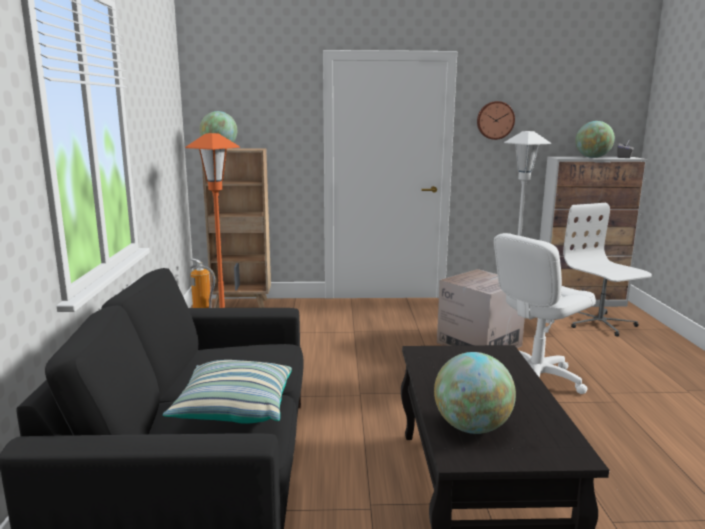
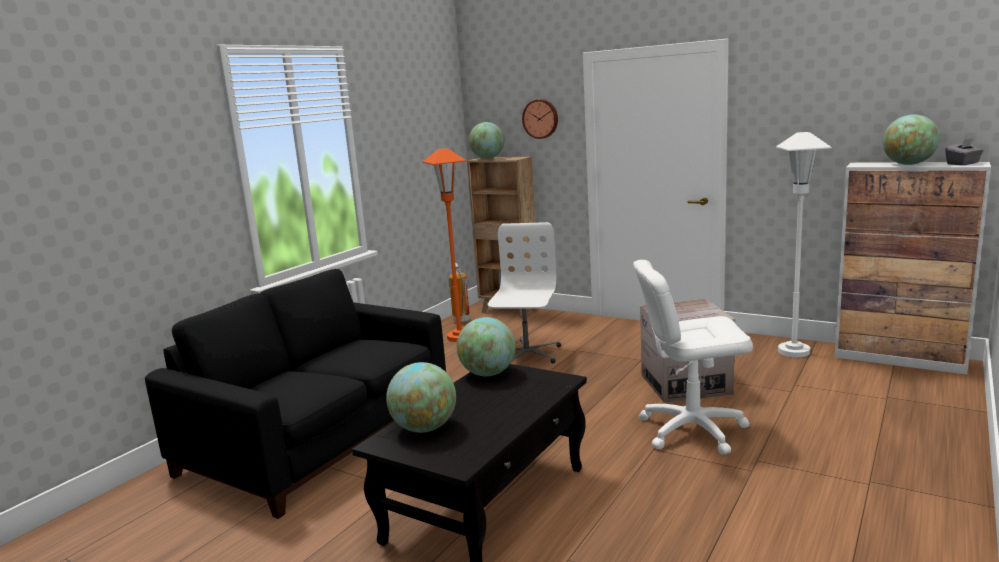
camera: 35 degrees right, 0 degrees up
pillow [163,360,292,424] -> none
wall clock [477,101,515,140] -> wall clock moved to [522,99,558,139]
white office chair [563,203,652,336] -> white office chair moved to [488,222,561,364]
none -> globe [457,317,515,376]

